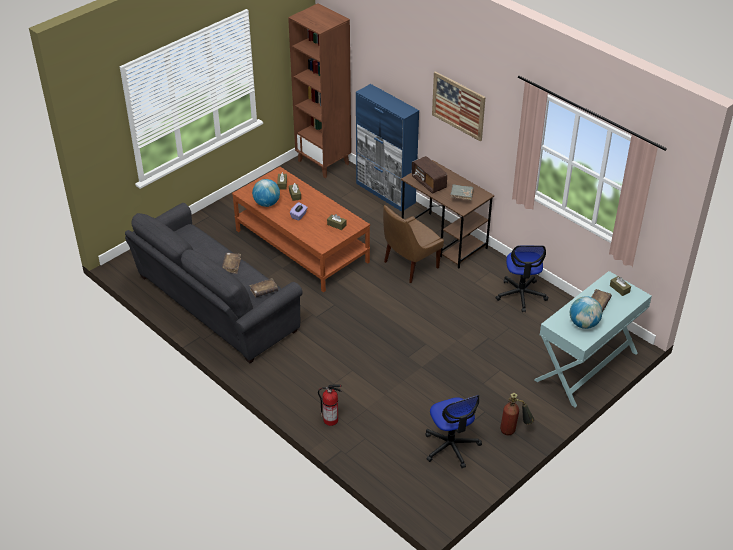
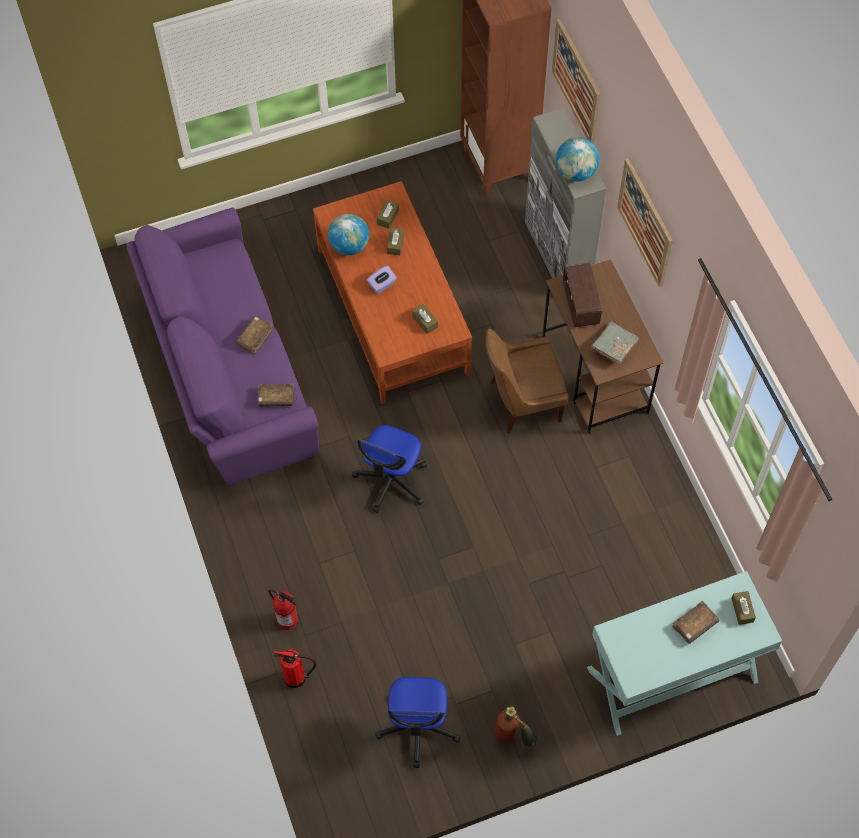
camera: 25 degrees right, 20 degrees up
grey sofa [125,203,303,363] -> purple sofa [126,207,319,487]
blue cabinet [356,84,419,212] -> grey cabinet [525,108,606,278]
office chair [495,245,548,312] -> office chair moved to [352,425,427,513]
globe [570,296,602,329] -> globe moved to [556,137,600,181]
none -> fire extinguisher [274,649,317,688]
none -> picture [552,19,600,144]

